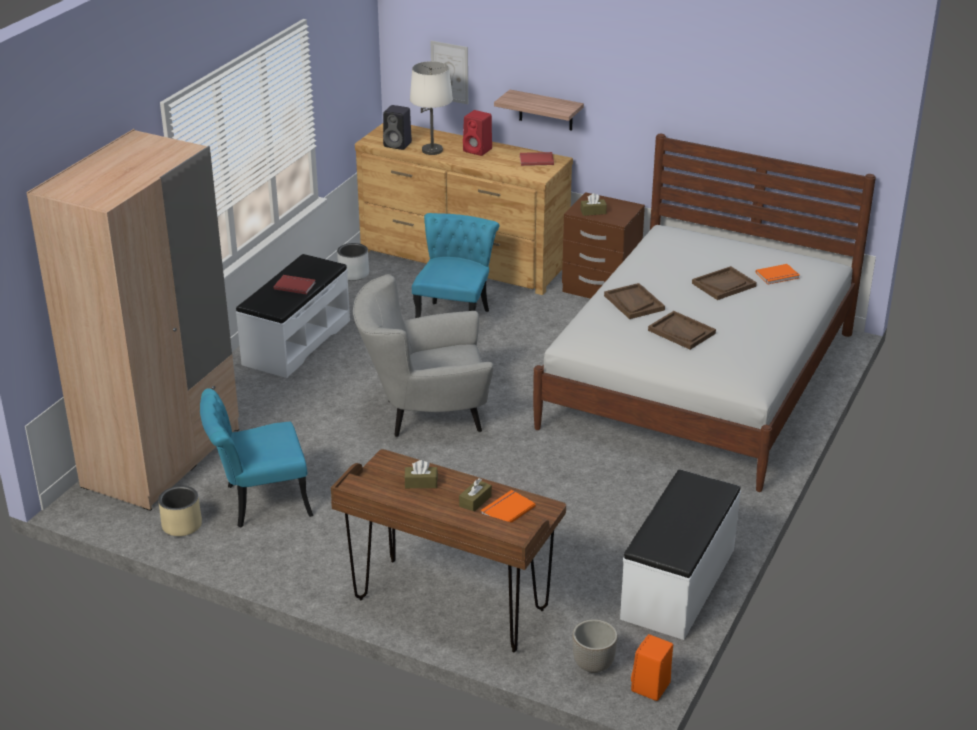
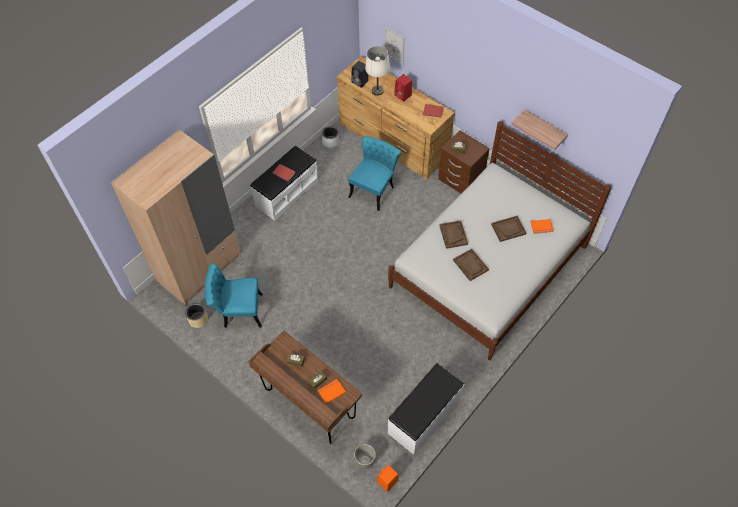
camera: 15 degrees right, 25 degrees up
grey armchair [353,274,493,437] -> none
shelf [494,90,584,131] -> shelf moved to [511,110,568,150]

